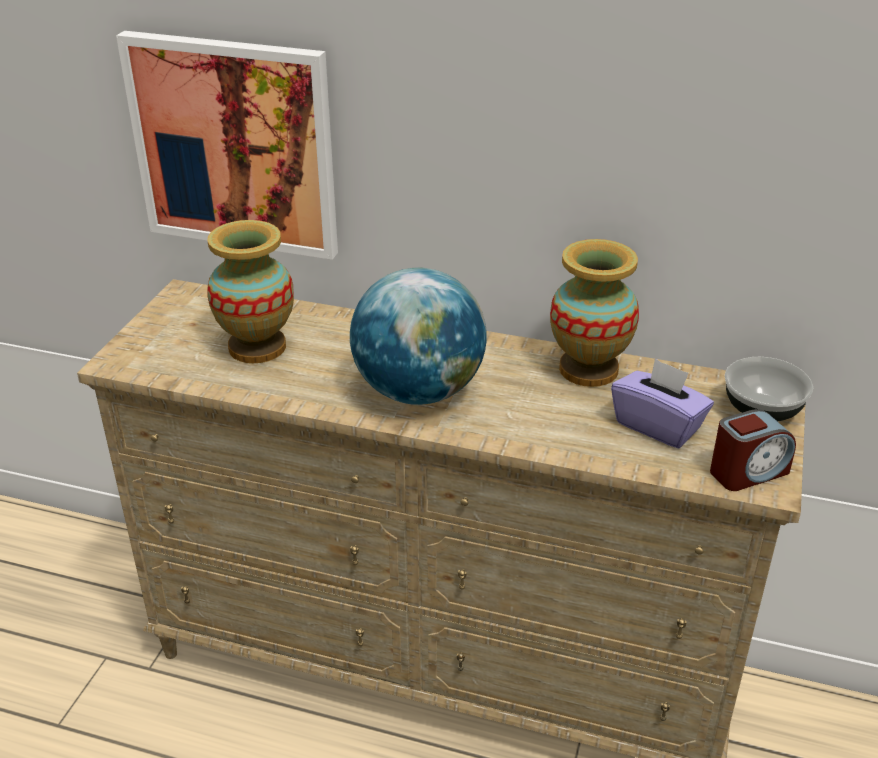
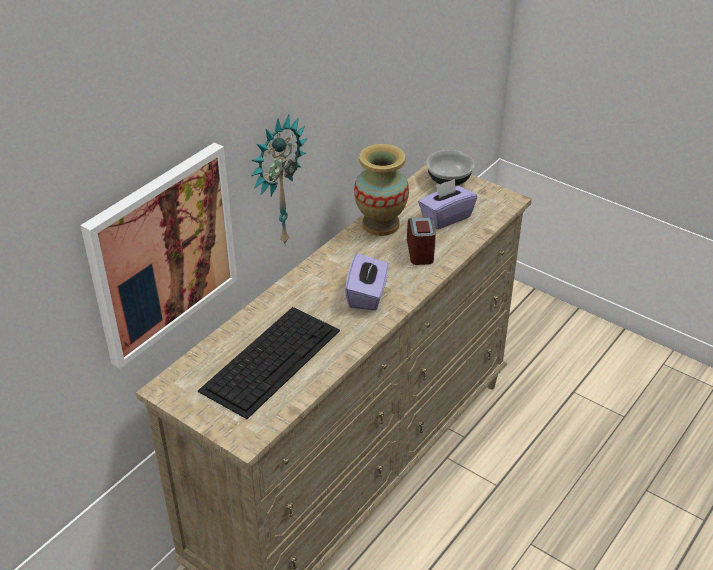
camera: 70 degrees left, 5 degrees up
vase [207,220,294,363] -> keyboard [198,307,340,419]
globe [350,268,487,405] -> purple tissue box [345,253,389,311]
alarm clock [710,409,796,491] -> alarm clock moved to [407,218,436,265]
none -> wall clock [251,115,307,246]

